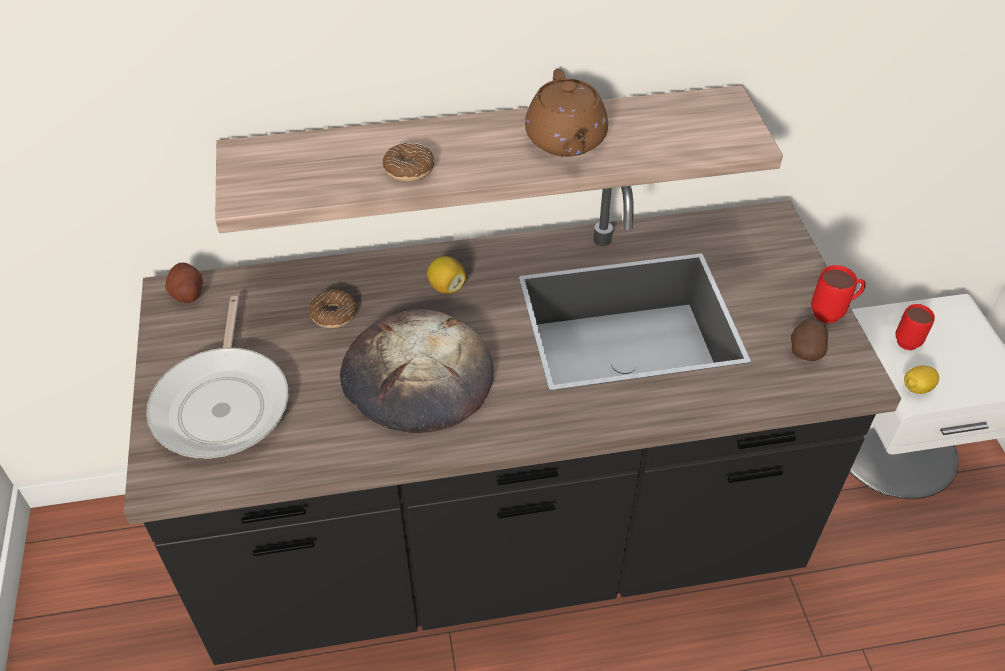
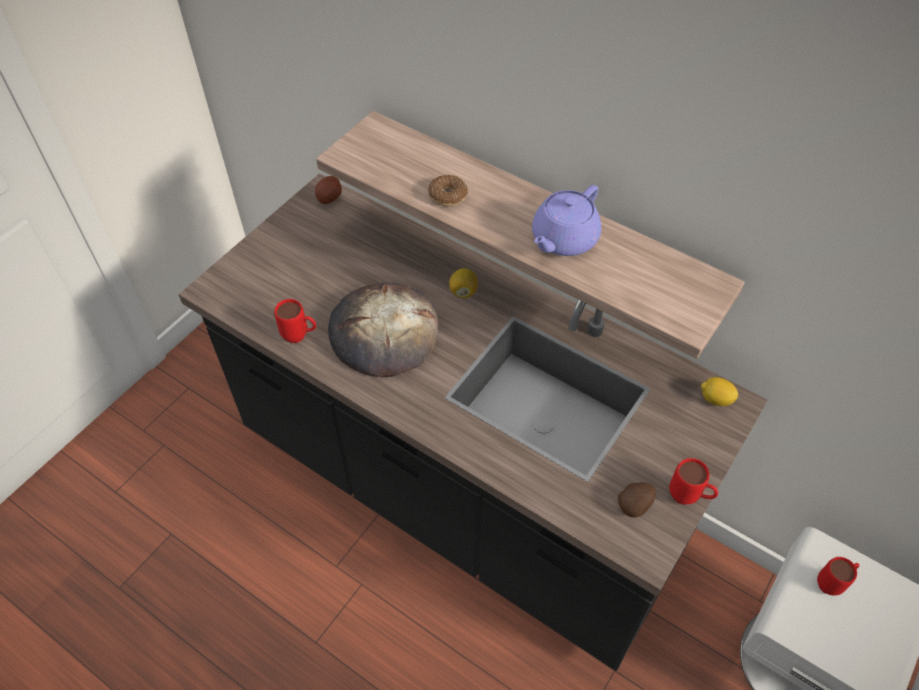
camera: 45 degrees right, 5 degrees up
frying pan [146,296,289,459] -> none
donut [309,289,357,328] -> none
brown teapot [525,69,608,157] -> purple teapot [532,185,601,256]
lemon [904,365,939,394] -> lemon moved to [701,377,738,406]
none -> red mug [274,299,316,343]

